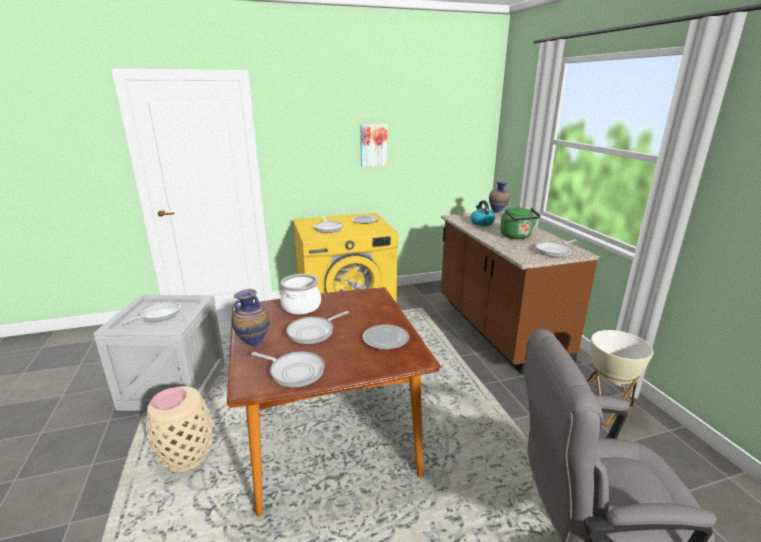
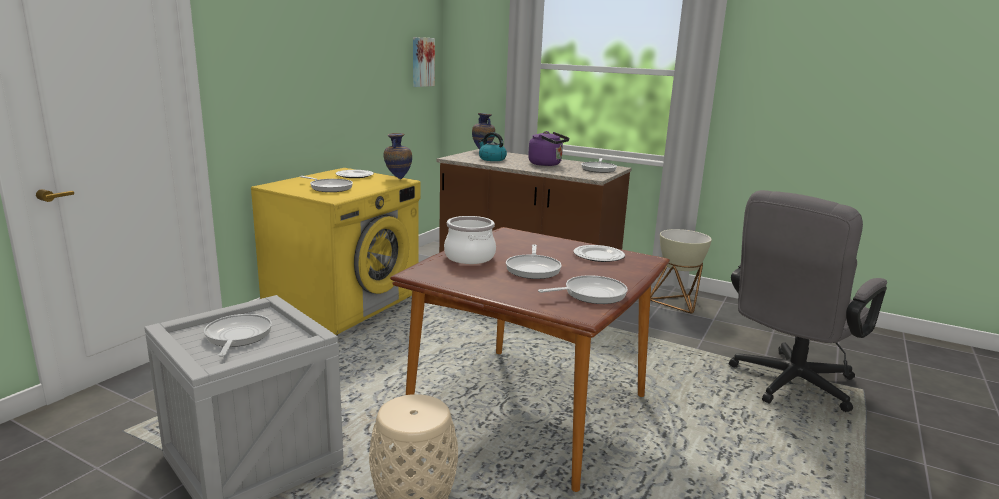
camera: 45 degrees left, 5 degrees down
pink plate [151,388,187,410] -> none
vase [231,289,270,347] -> vase moved to [384,133,412,179]
picture [360,124,388,167] -> picture moved to [413,37,435,87]
green kettle [500,206,541,239] -> purple kettle [528,131,569,166]

